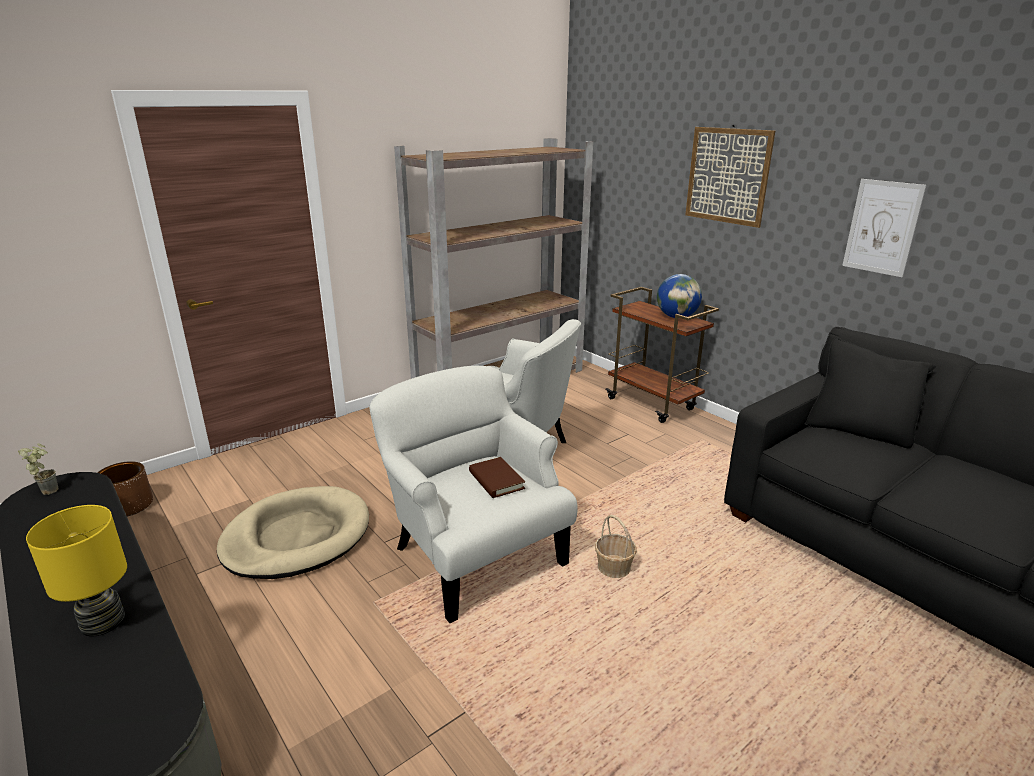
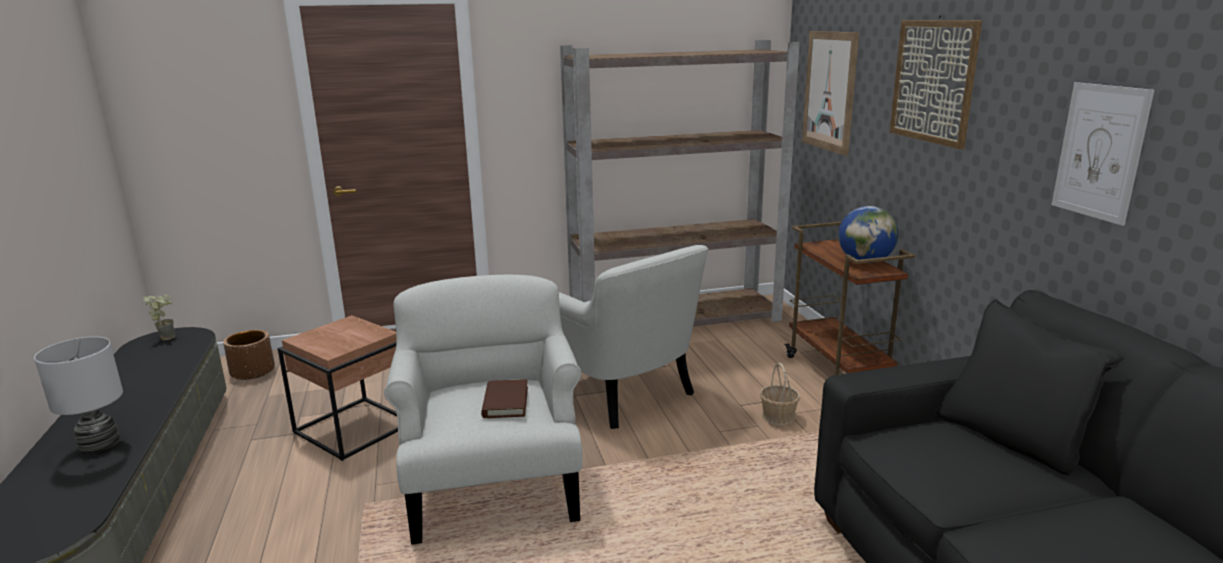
camera: 25 degrees right, 5 degrees down
yellow table lamp [26,505,127,637] -> grey table lamp [34,336,123,455]
beige dog bed [217,486,369,579] -> brown side table [277,315,398,461]
basket [595,515,637,578] -> basket moved to [760,363,800,425]
none -> picture [802,31,859,156]

